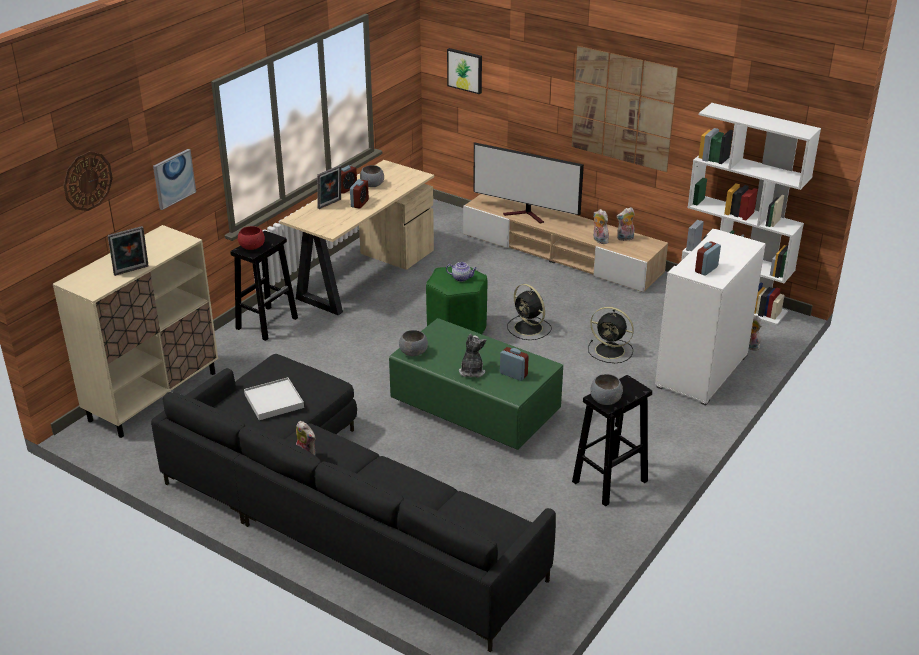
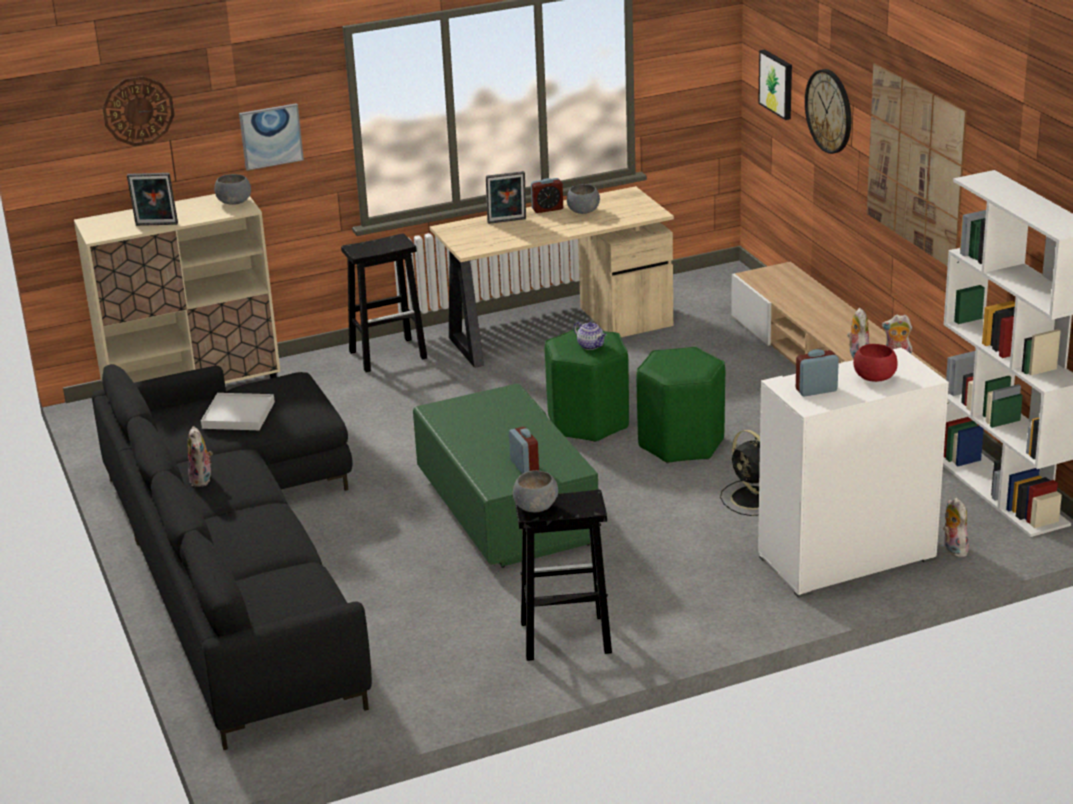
camera: 35 degrees right, 5 degrees down
red bowl [238,226,265,250] -> red bowl moved to [853,344,898,382]
alarm clock [350,179,369,209] -> none
grey bowl [399,330,428,356] -> grey bowl moved to [214,174,251,205]
plush toy [459,334,486,378] -> none
television [473,142,584,223] -> none
black fan [507,284,552,340] -> green stool [636,347,725,463]
none -> wall clock [805,69,851,154]

